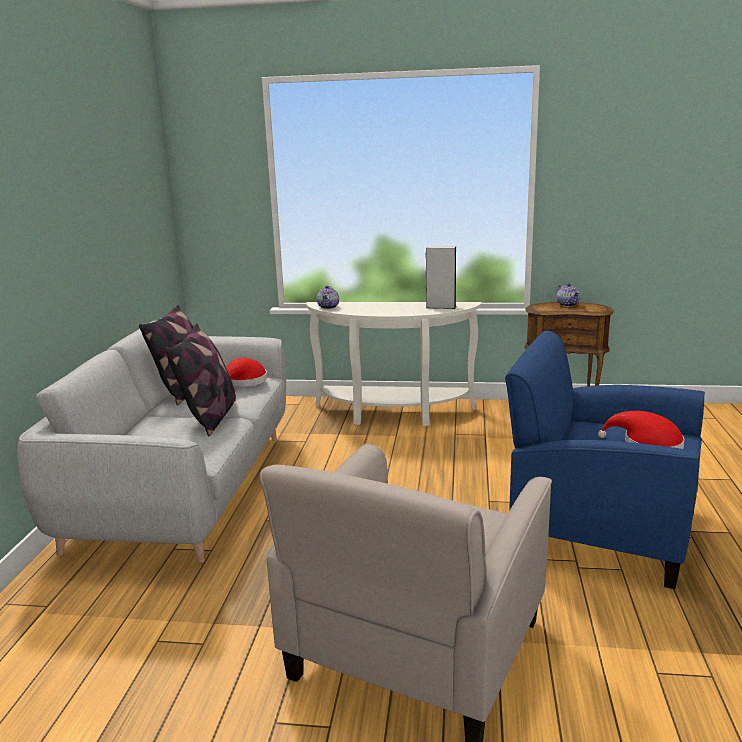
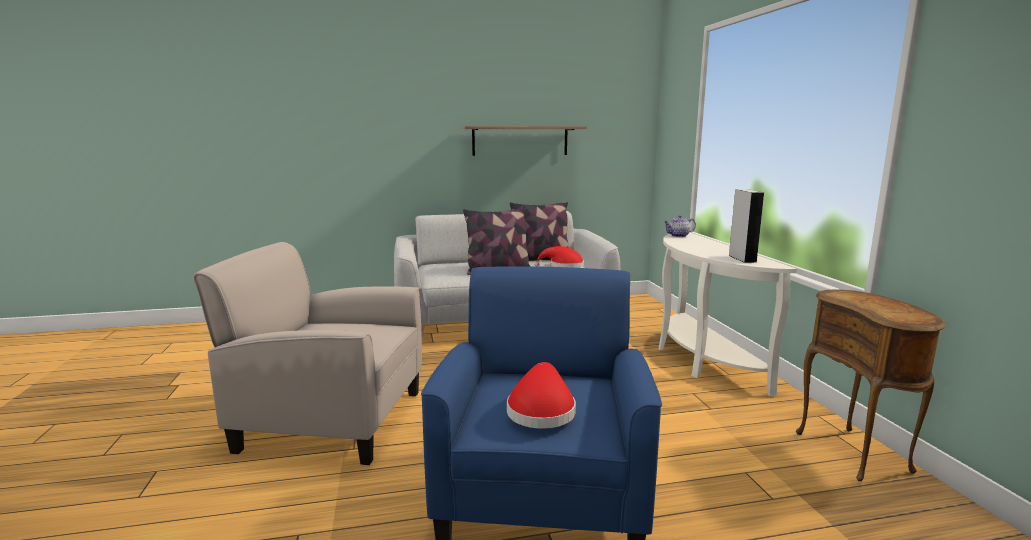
camera: 70 degrees right, 5 degrees down
teapot [557,283,580,307] -> none
none -> shelf [461,126,587,156]

